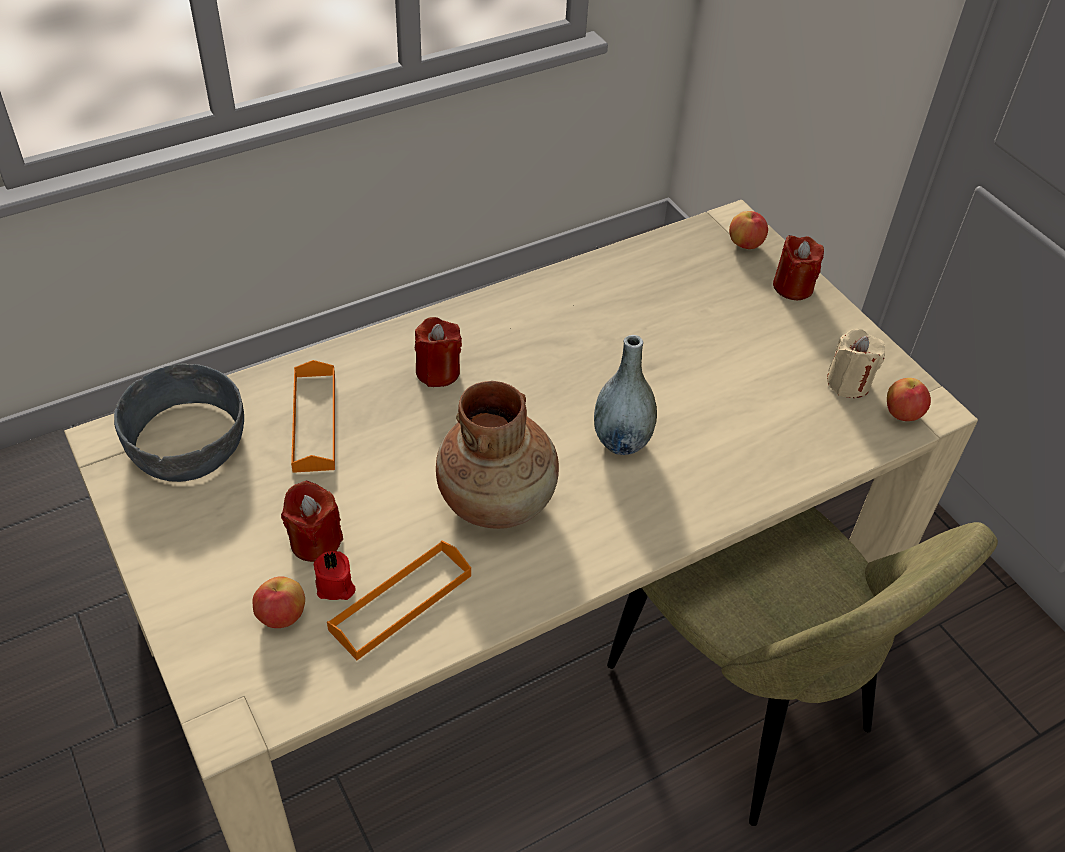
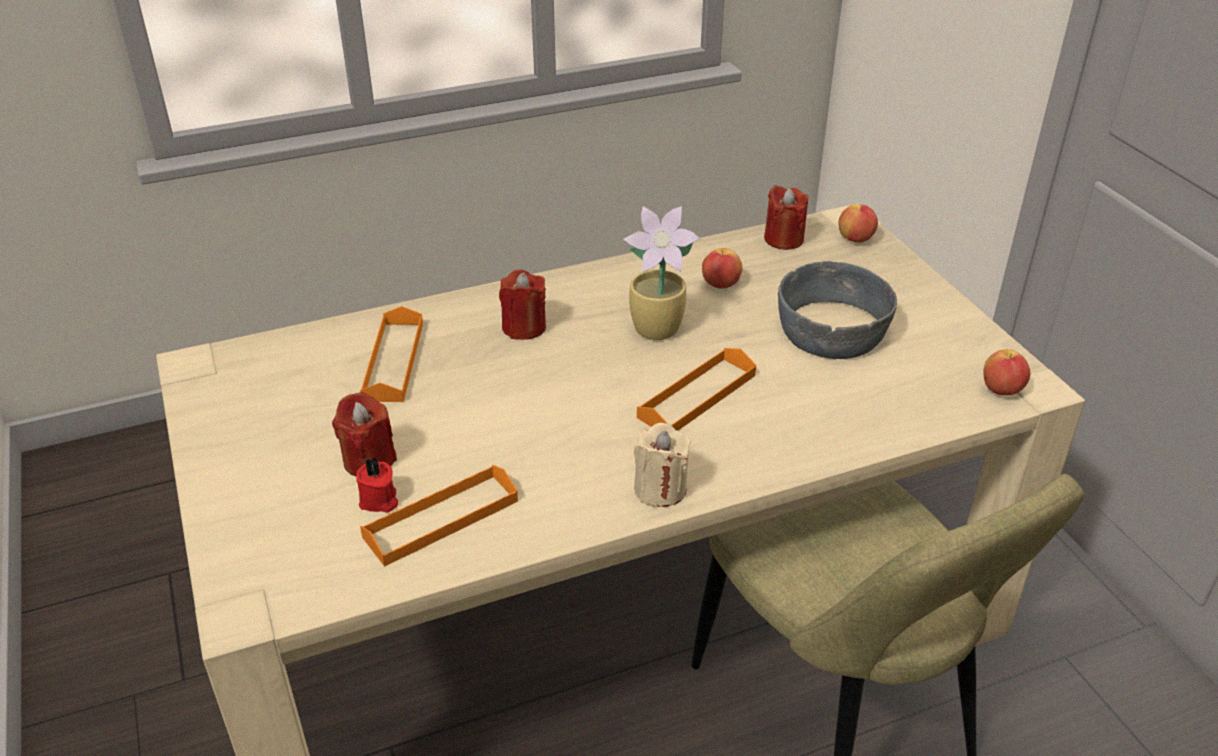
camera: 10 degrees right, 10 degrees down
grey bowl [114,363,244,482] -> grey bowl moved to [778,261,897,359]
apple [253,576,305,628] -> apple moved to [702,248,743,288]
brown vase [436,381,559,529] -> none
grey vase [594,335,657,455] -> orange tray [637,348,756,431]
red candle [773,235,824,300] -> red candle moved to [764,185,808,250]
beige candle [827,329,885,398] -> beige candle moved to [634,423,691,507]
none -> potted plant [623,206,700,340]

